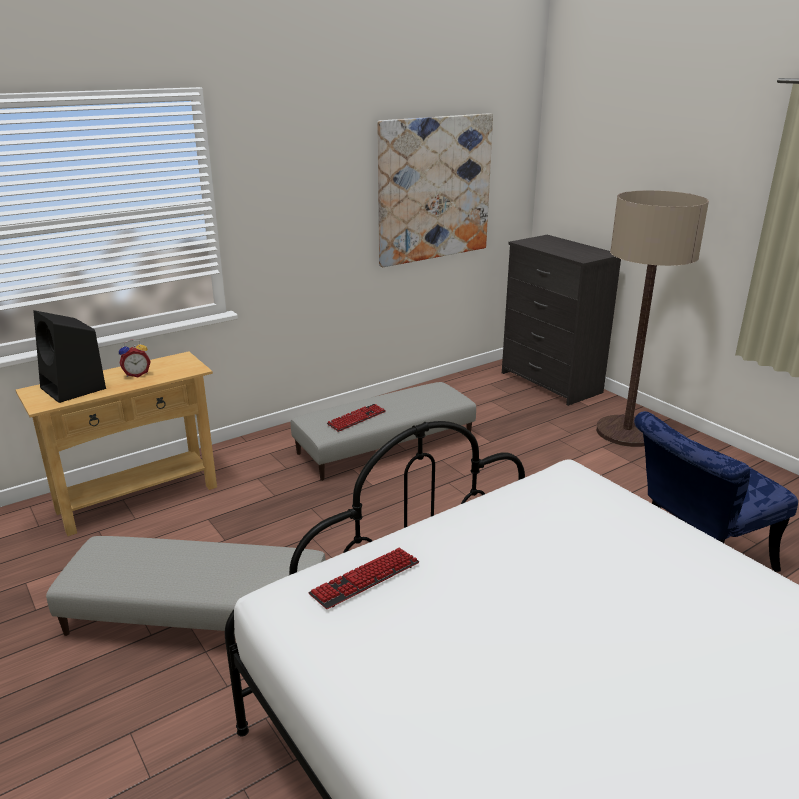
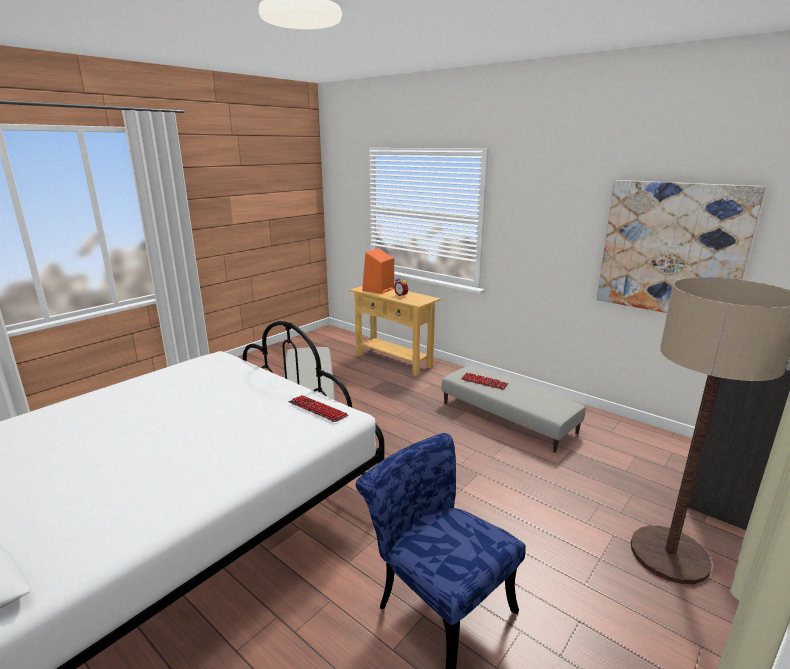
camera: 75 degrees right, 5 degrees down
black speaker [34,310,106,403] -> orange speaker [362,248,394,294]
keyboard [309,547,419,609] -> keyboard moved to [288,395,348,422]

